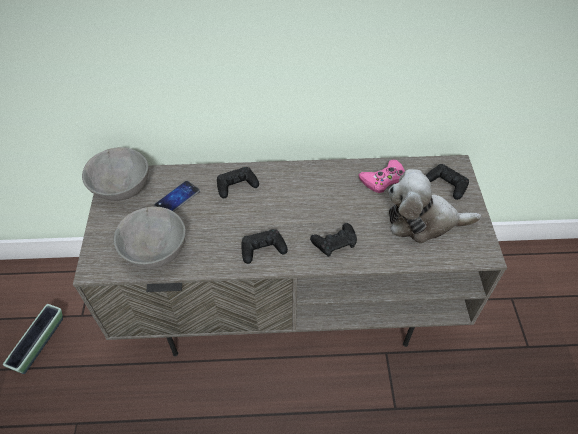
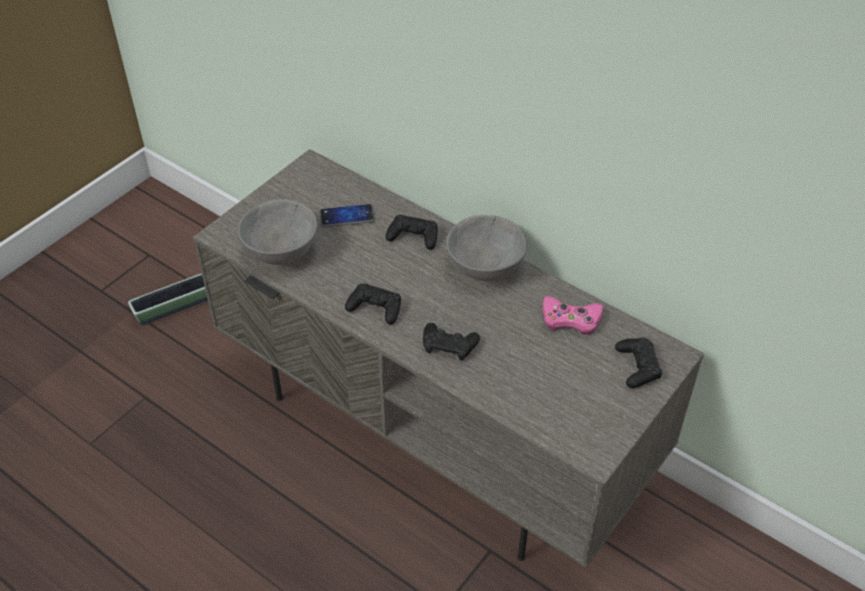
camera: 40 degrees right, 5 degrees down
grey bowl [82,147,148,201] -> grey bowl moved to [446,215,527,281]
plush toy [388,169,481,244] -> none

